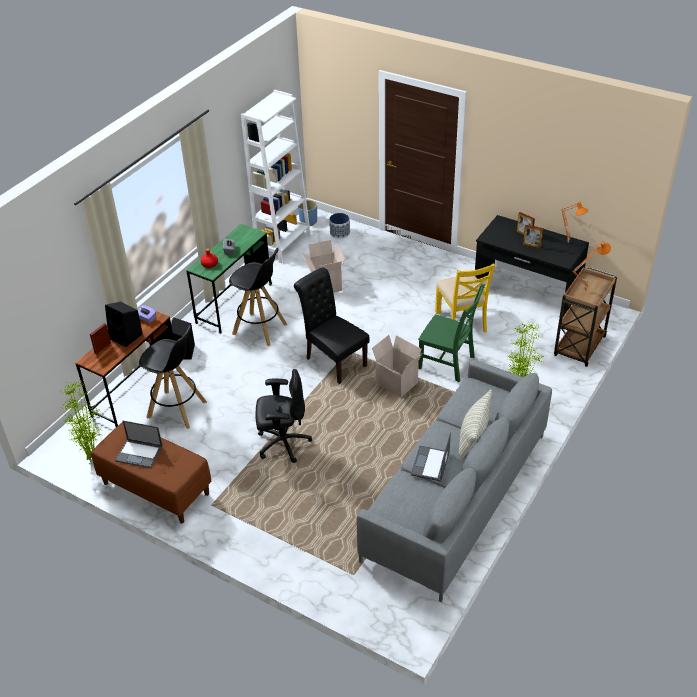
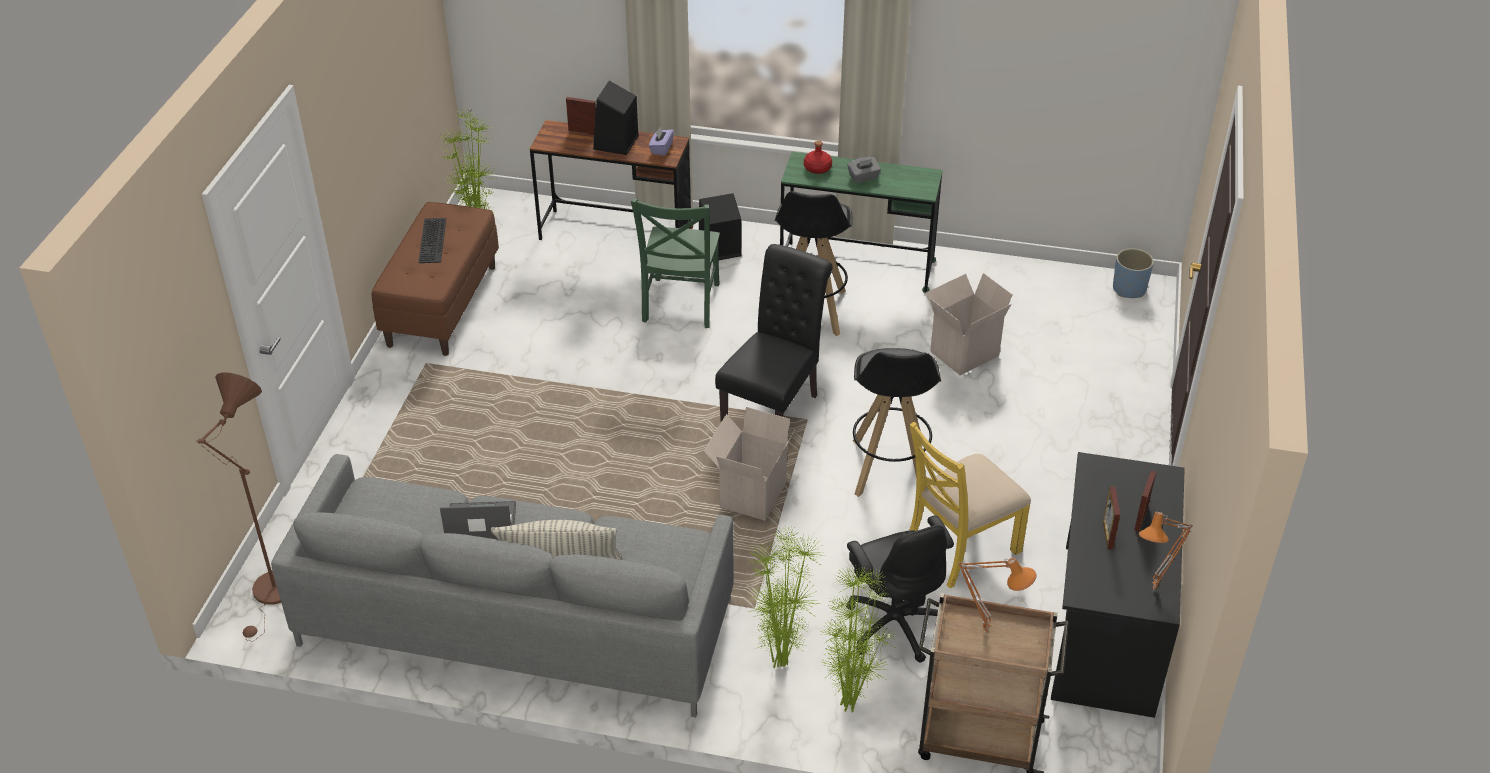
camera: 70 degrees right, 0 degrees up
laptop [115,421,163,468] -> keyboard [418,218,446,263]
black stool [139,325,207,429] -> black stool moved to [853,348,941,497]
white bookcase [241,90,311,264] -> none
black office chair [256,369,312,463] -> black office chair moved to [846,516,954,662]
planter [329,213,350,239] -> none
green chair [418,284,485,382] -> green chair moved to [631,198,720,328]
none -> brown floor lamp [196,372,281,642]
none -> potted plant [821,565,897,712]

